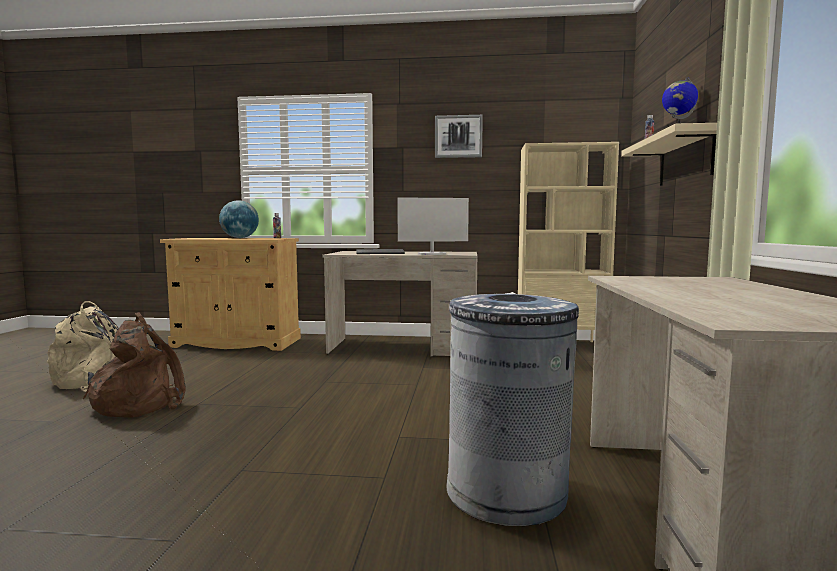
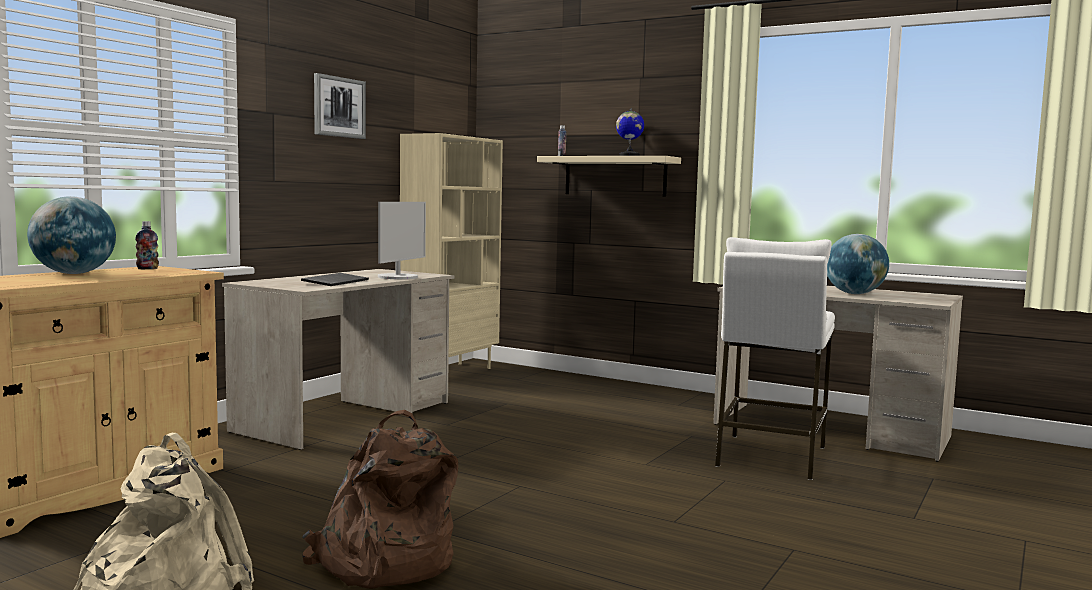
camera: 65 degrees left, 0 degrees up
grey trash can [447,292,579,526] -> white stool [715,237,835,480]
none -> globe [827,234,889,294]

